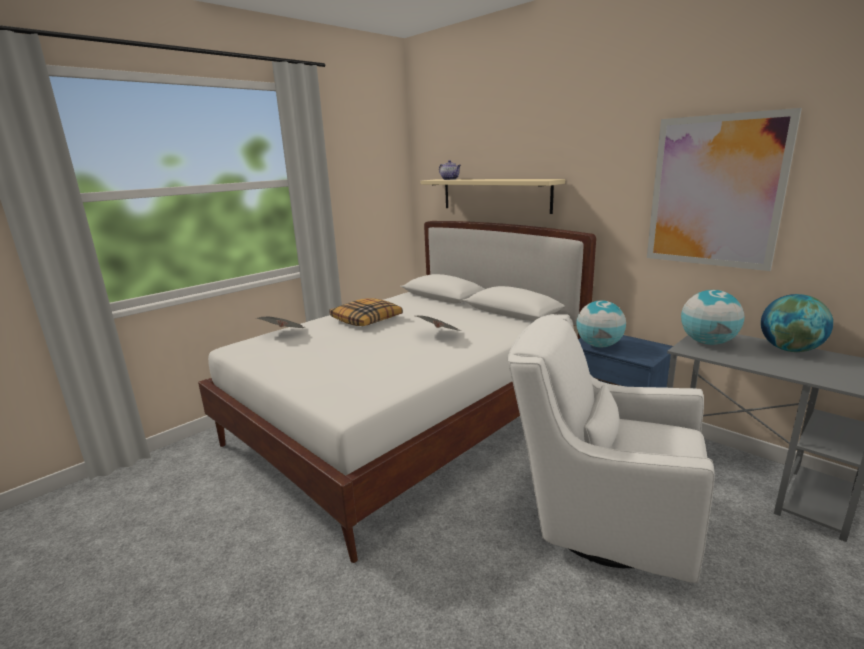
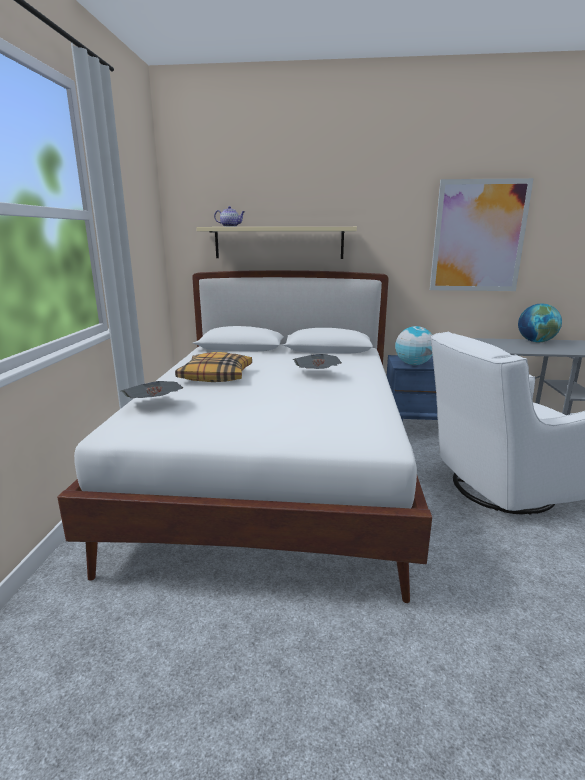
camera: 40 degrees left, 0 degrees up
globe [681,290,745,345] -> none

